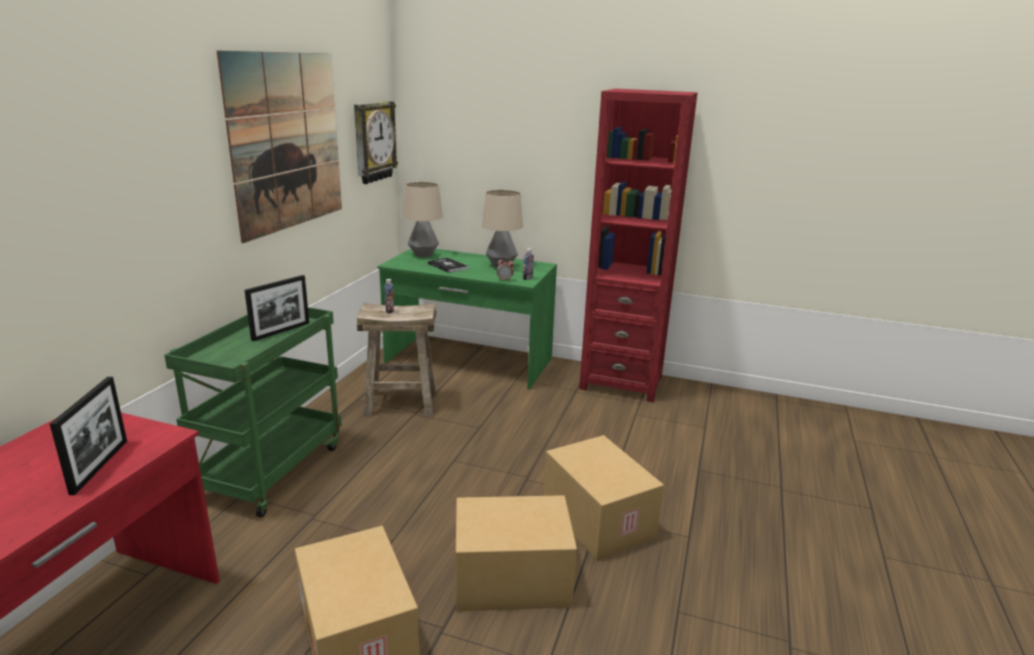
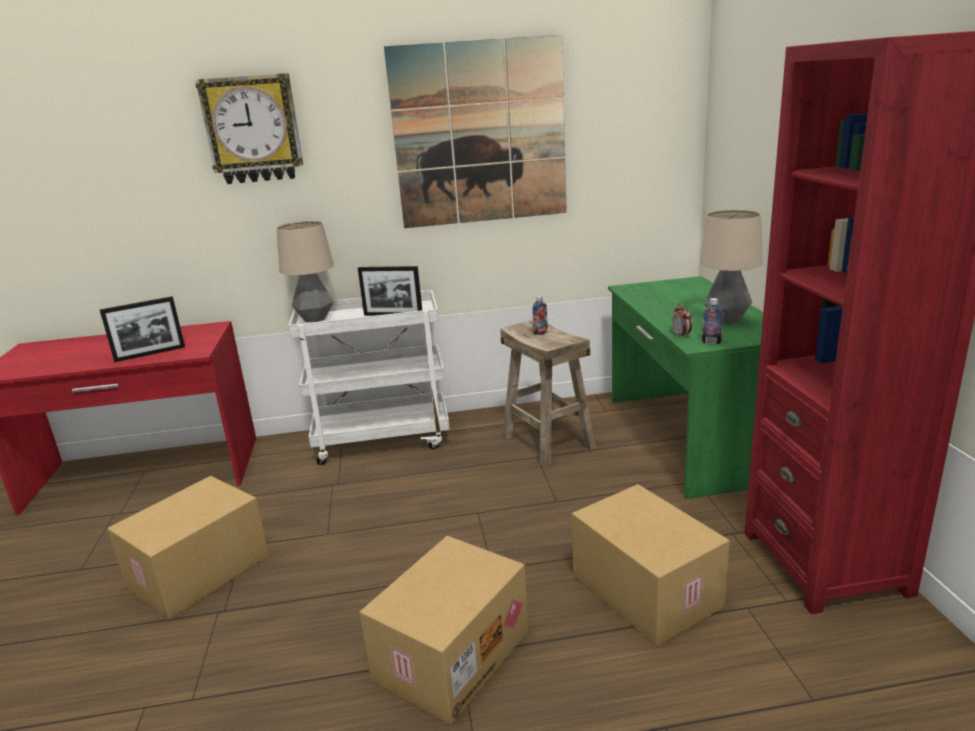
camera: 65 degrees right, 0 degrees up
green cart [164,307,342,517] -> white cart [288,290,450,465]
wall clock [354,101,398,184] -> wall clock moved to [195,73,303,184]
table lamp [403,182,443,257] -> table lamp moved to [277,221,334,322]
book [428,257,468,273] -> none
cardboard box [456,495,577,611] -> cardboard box moved to [572,484,730,646]

